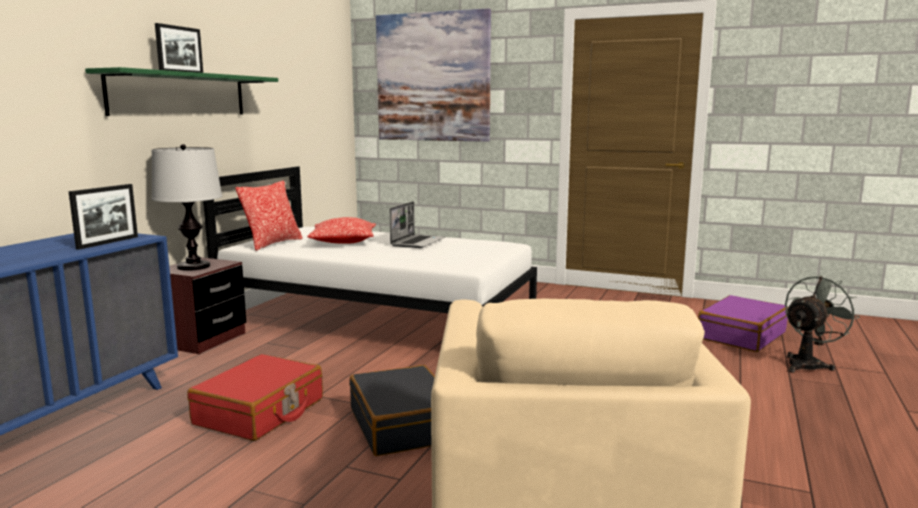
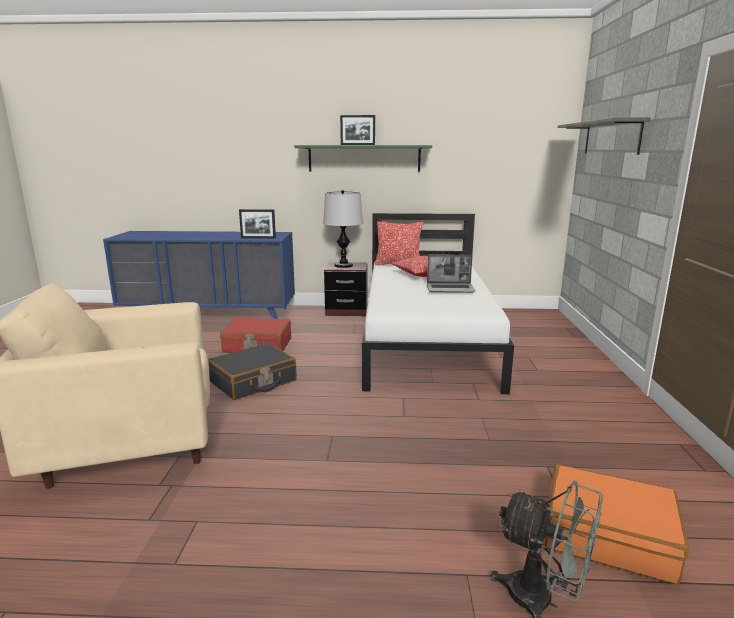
camera: 70 degrees right, 5 degrees up
picture [376,8,491,142] -> shelf [558,117,651,155]
purple suitcase [698,295,788,352] -> orange suitcase [545,464,689,584]

